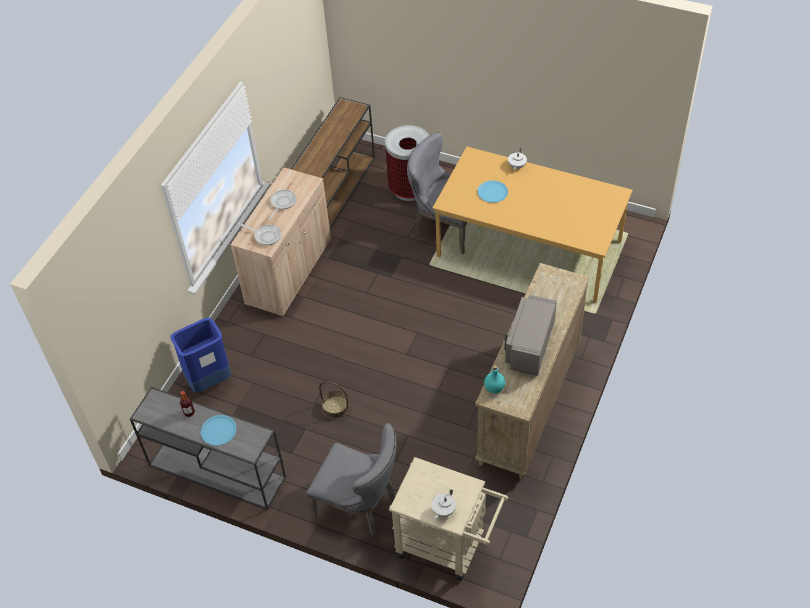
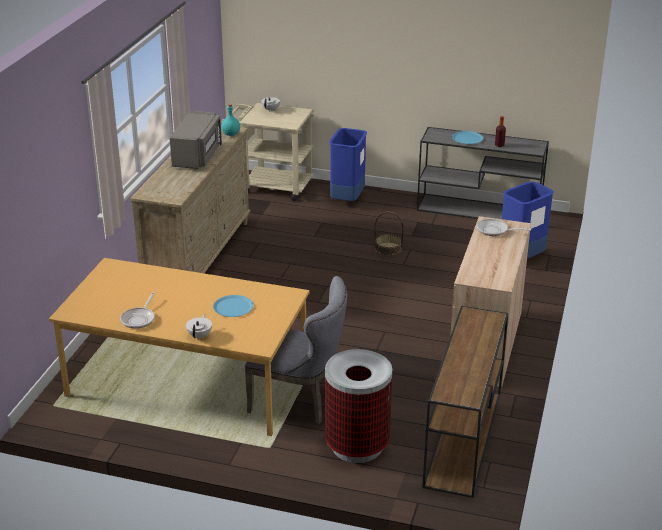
camera: 170 degrees right, 20 degrees down
frying pan [268,190,296,220] -> frying pan moved to [120,292,155,329]
grey chair [306,423,396,536] -> blue trash can [329,128,367,201]

